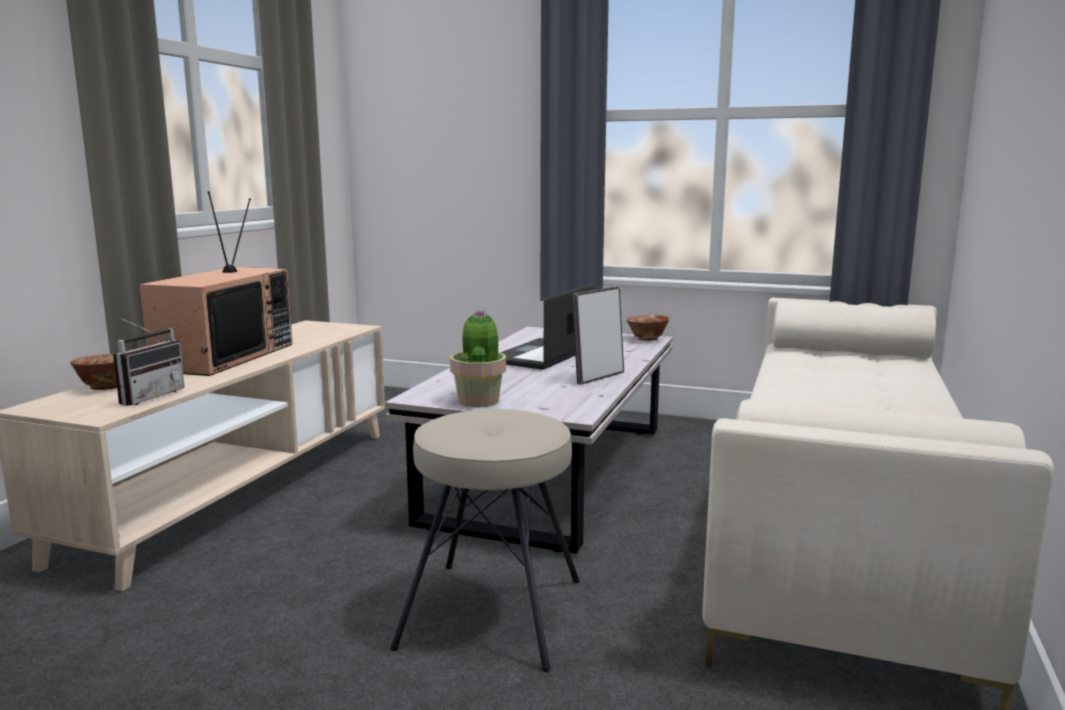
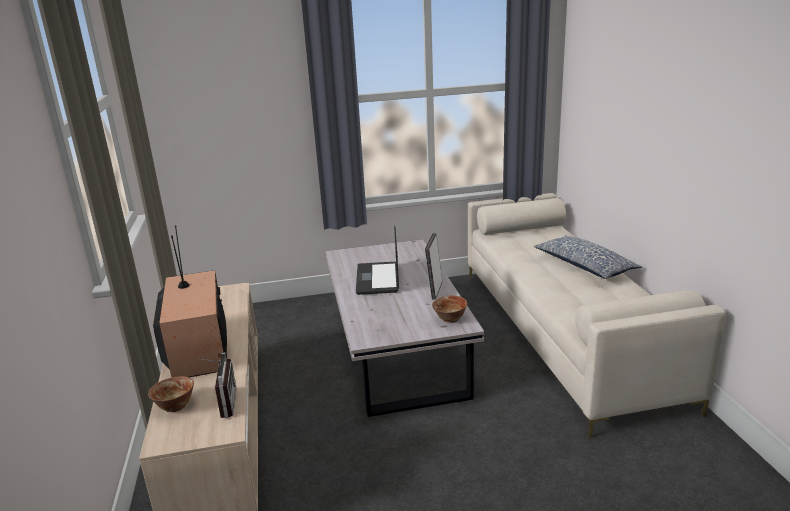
camera: 30 degrees left, 10 degrees up
beige stool [390,409,580,672] -> none
potted plant [450,309,506,407] -> none
bowl [626,315,669,341] -> bowl moved to [432,296,467,323]
none -> pillow [534,235,642,279]

